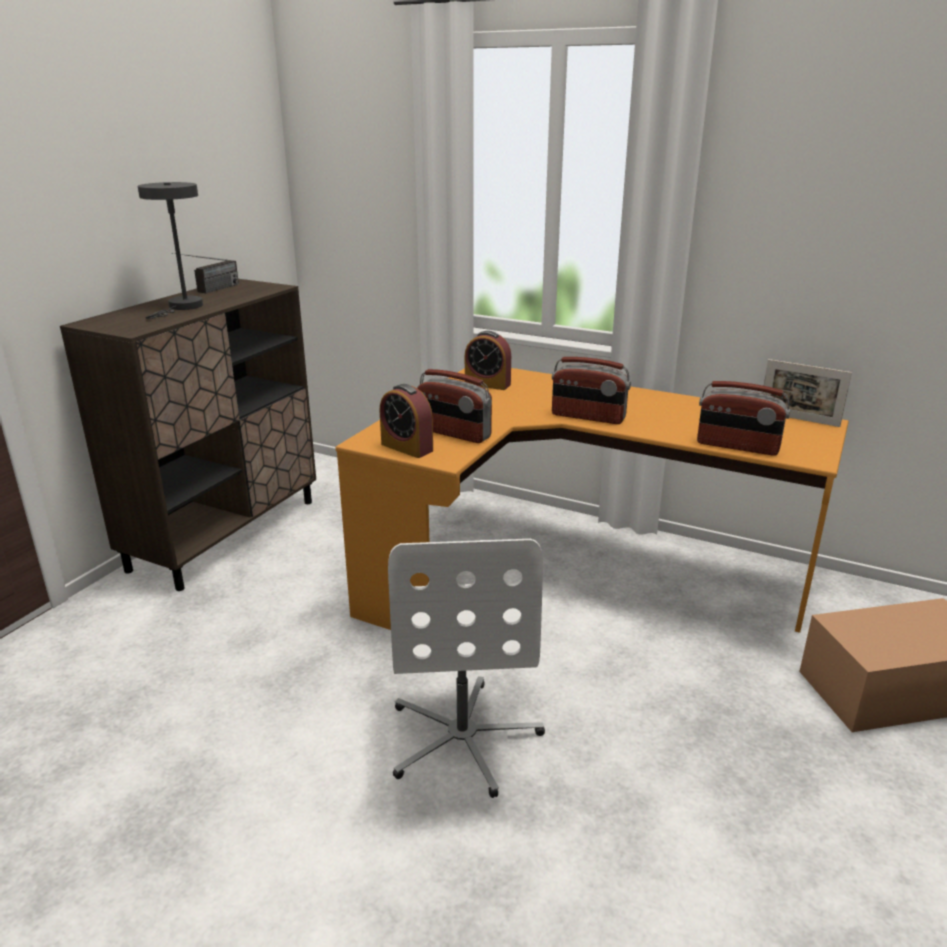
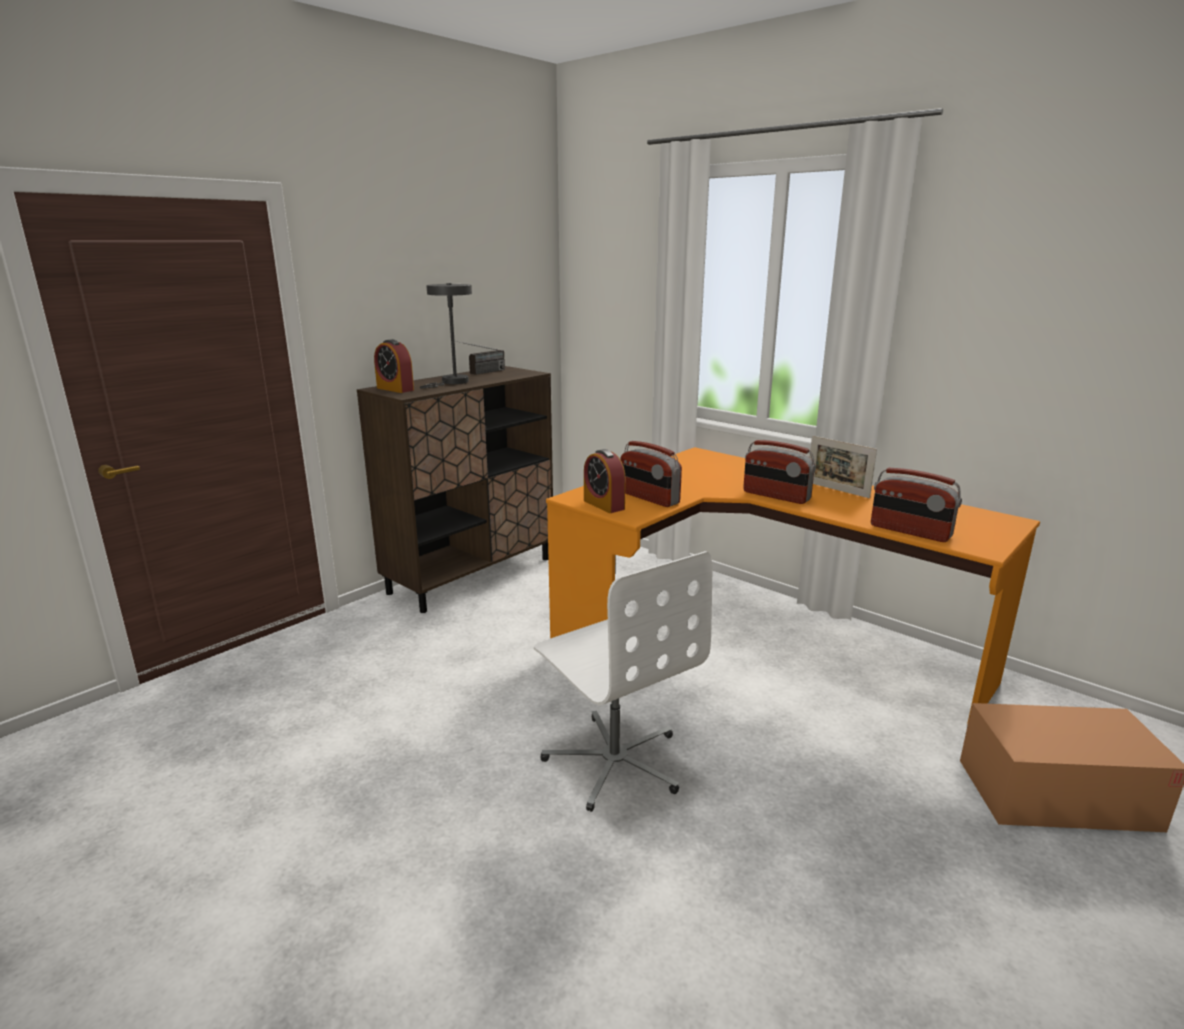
camera: 15 degrees right, 5 degrees down
white office chair [388,539,545,798] -> white office chair turned 45 degrees counterclockwise [534,551,712,812]
alarm clock [465,331,511,390] -> alarm clock moved to [374,339,414,393]
picture frame [762,359,852,427] -> picture frame moved to [810,436,877,498]

